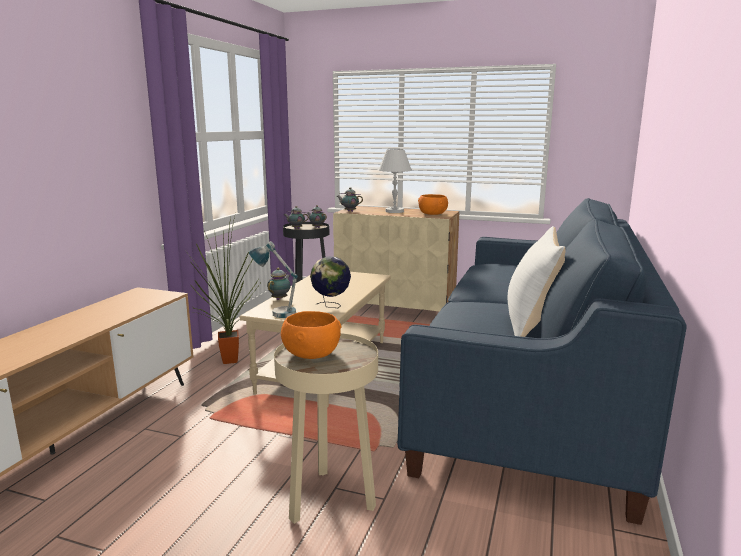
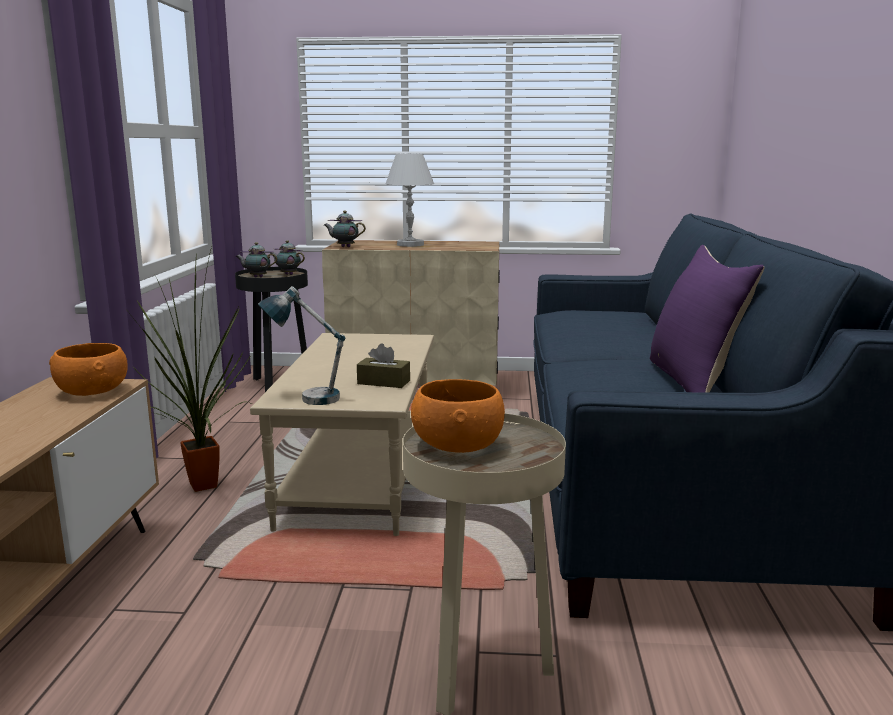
camera: 15 degrees left, 0 degrees up
teapot [267,268,291,300] -> none
globe [310,256,351,308] -> brown tissue box [357,343,410,388]
orange bowl [418,194,448,215] -> orange bowl moved to [49,343,128,396]
white pillow [508,226,565,337] -> purple pillow [650,245,765,393]

